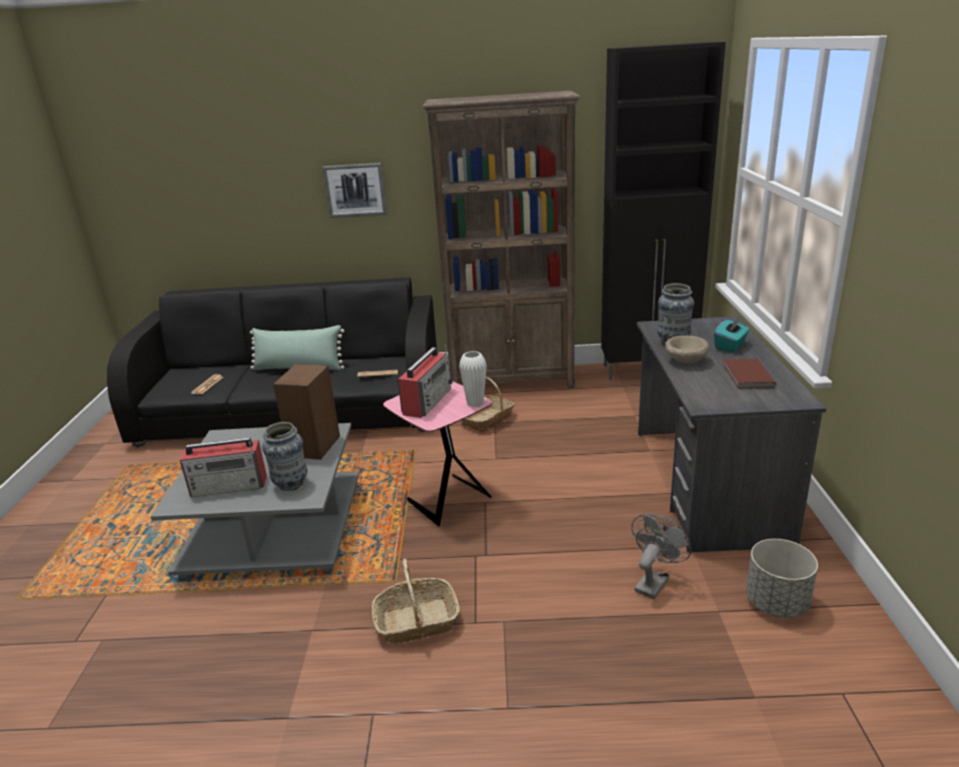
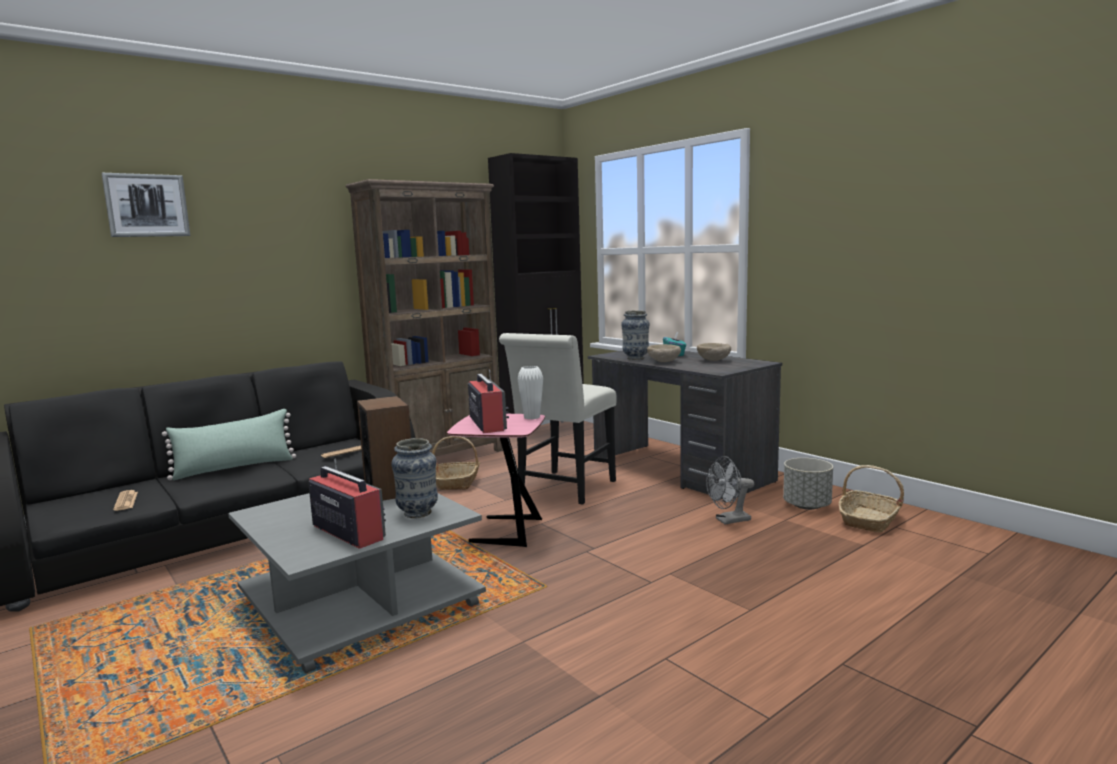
camera: 40 degrees left, 15 degrees down
radio [180,437,267,497] -> radio turned 90 degrees counterclockwise [308,459,386,549]
picture [322,163,387,218] -> picture moved to [101,173,190,237]
basket [371,559,460,644] -> basket moved to [839,465,904,532]
grey fan [631,514,692,599] -> grey fan turned 105 degrees counterclockwise [706,456,754,524]
brown book [723,359,776,389] -> beige bowl [697,343,731,361]
none -> white chair [499,333,617,505]

